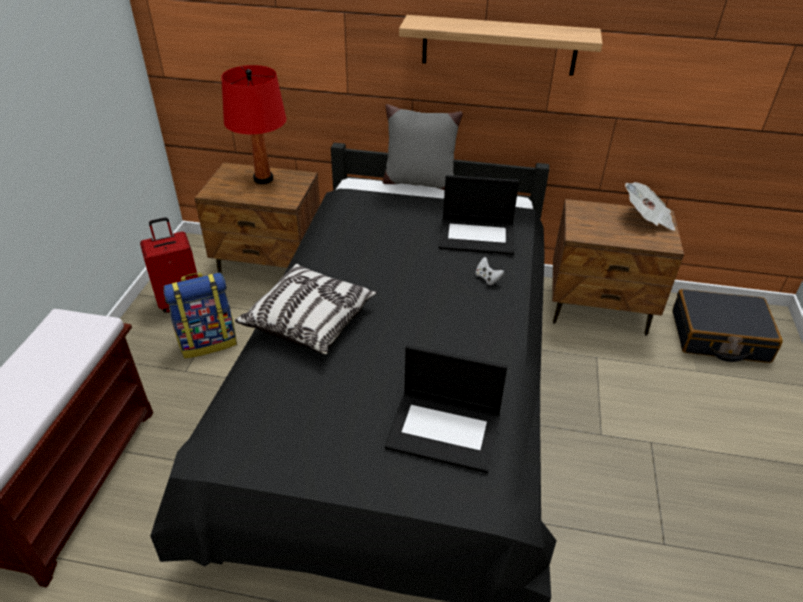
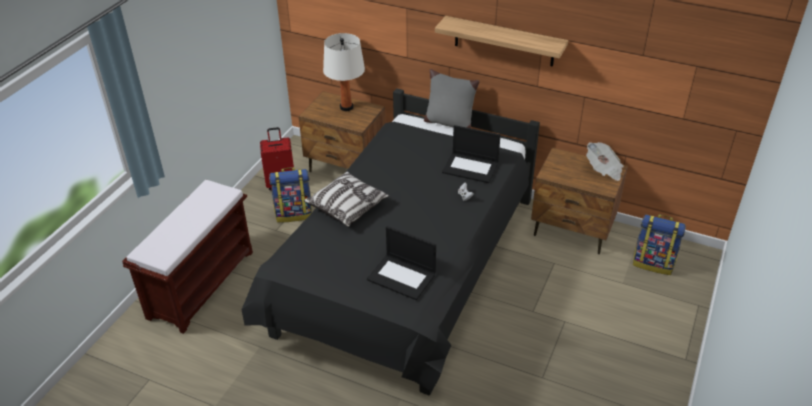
camera: 15 degrees right, 0 degrees up
red table lamp [221,65,287,184] -> white table lamp [323,33,365,111]
black suitcase [672,289,783,363] -> backpack [633,214,686,275]

